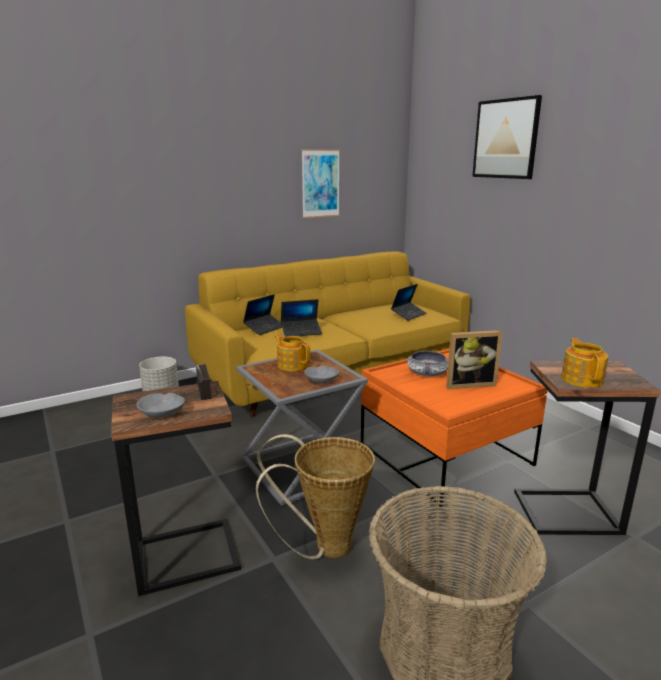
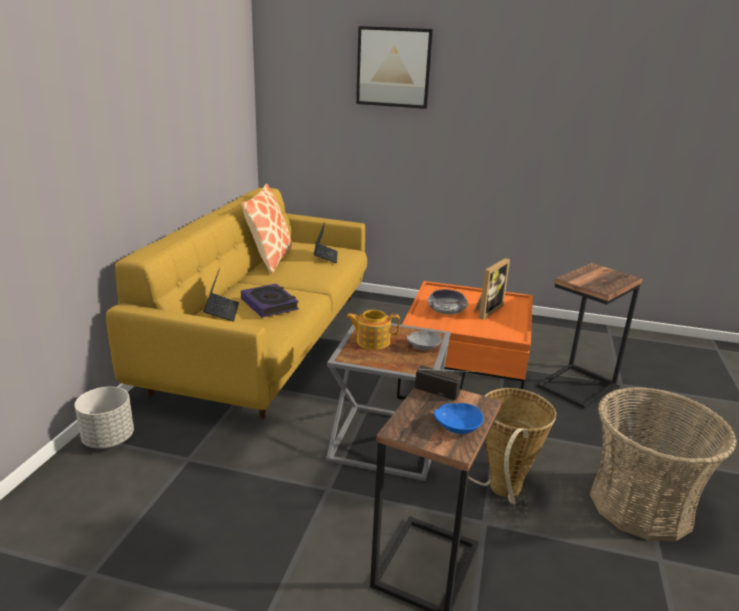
camera: 45 degrees left, 5 degrees up
grey bowl [136,393,185,418] -> blue bowl [434,403,484,434]
laptop [281,299,322,337] -> book [241,284,299,318]
picture [302,149,340,218] -> none
teapot [561,338,609,388] -> none
none -> pillow [241,184,293,274]

